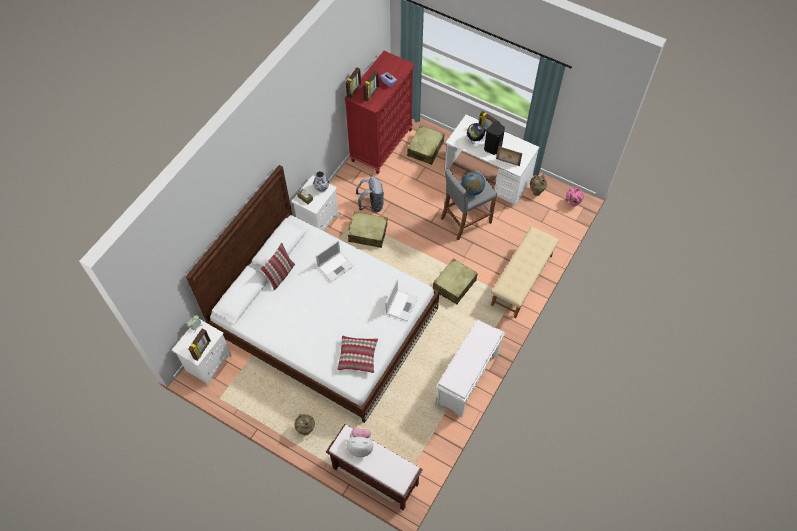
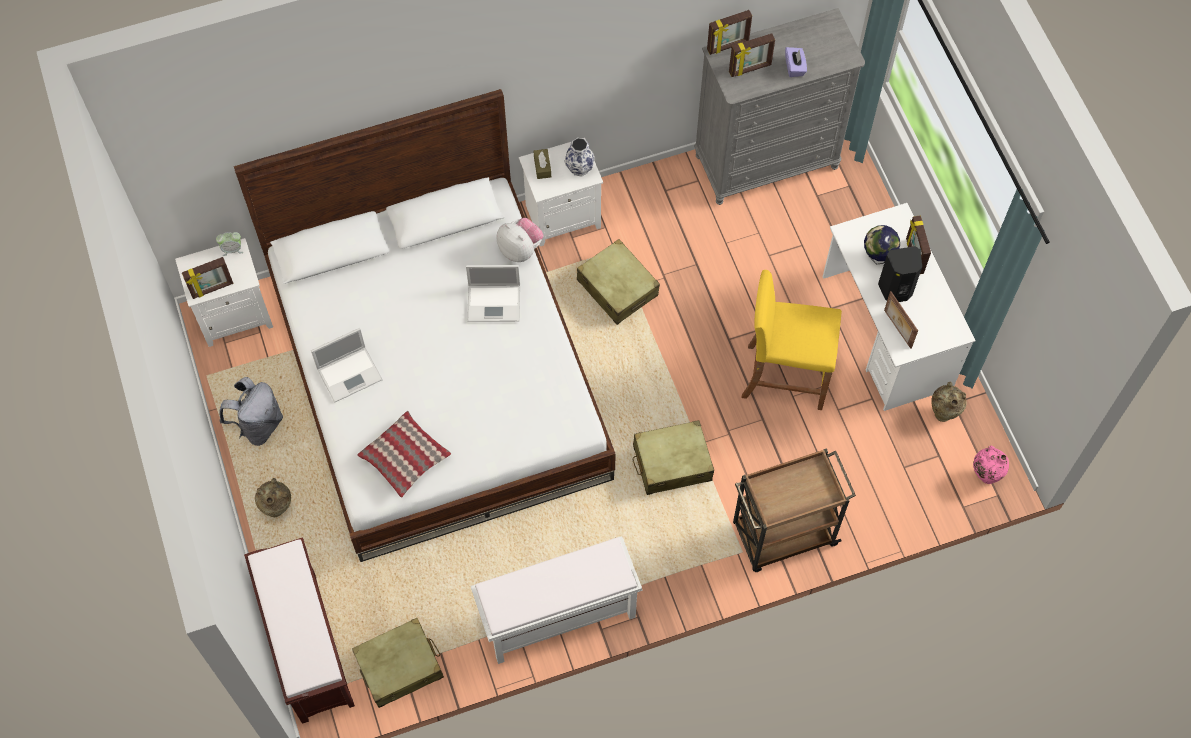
camera: 40 degrees right, 5 degrees up
pillow [260,243,295,290] -> none
red dresser [344,51,415,174] -> grey dresser [694,8,865,205]
plush toy [347,429,373,457] -> plush toy moved to [497,218,544,262]
grey backpack [356,176,384,213] -> grey backpack moved to [219,377,283,446]
laptop [385,279,418,321] -> laptop moved to [311,328,383,403]
beige suitcase [407,125,444,165] -> beige suitcase moved to [352,618,444,708]
grey stool [441,169,497,241] -> yellow stool [741,270,842,410]
globe [461,172,485,196] -> none
beige bench [491,227,559,318] -> brown cart [733,448,856,572]

